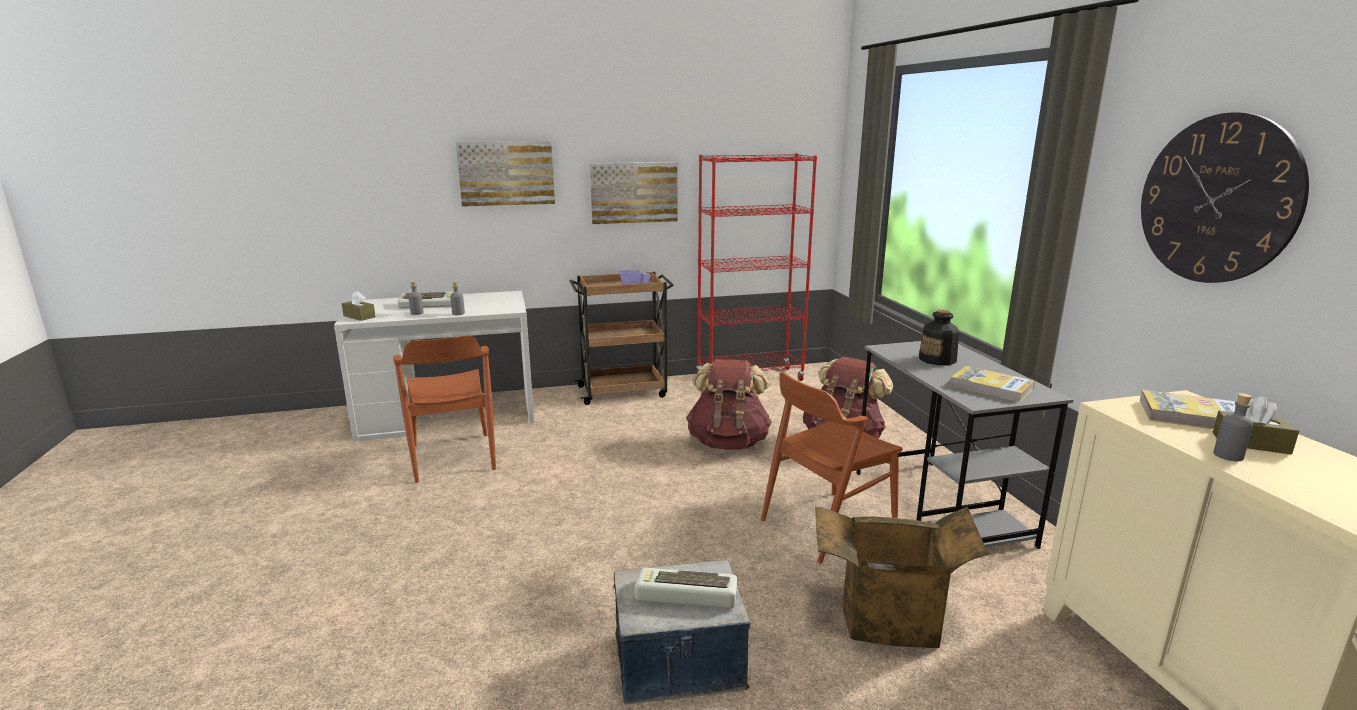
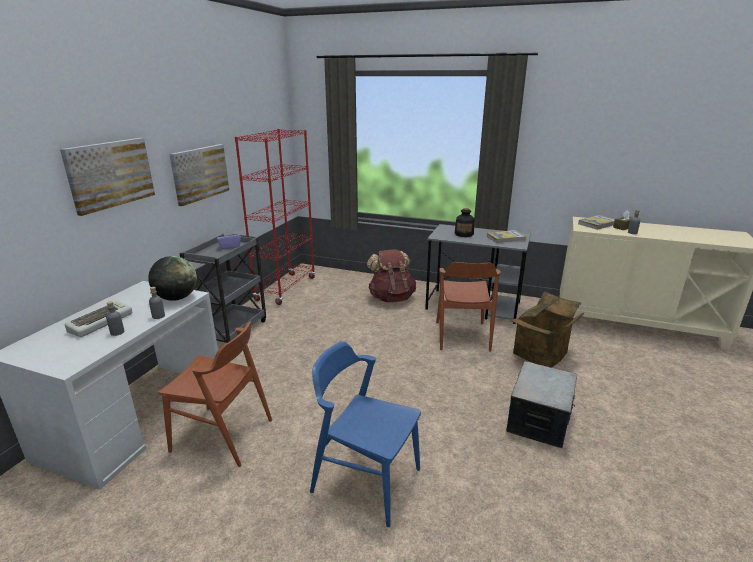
camera: 55 degrees left, 5 degrees up
brown tissue box [342,291,375,321] -> none
brown cart [570,272,674,405] -> grey cart [179,234,266,343]
keyboard [635,568,737,609] -> none
brown backpack [686,359,772,450] -> none
wall clock [1141,112,1309,283] -> none
none -> globe [148,256,197,301]
none -> blue chair [310,341,421,527]

